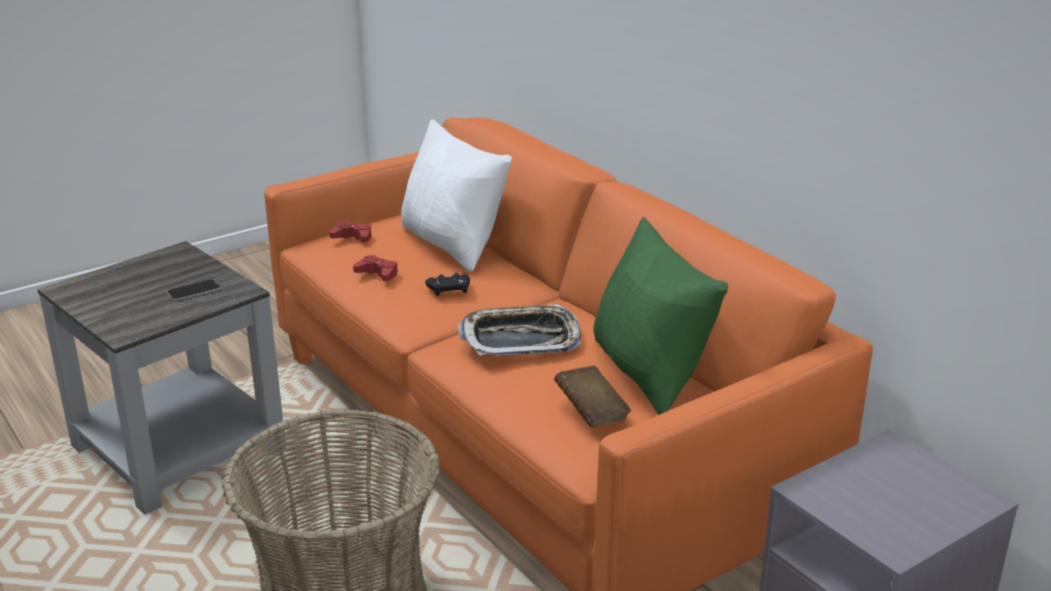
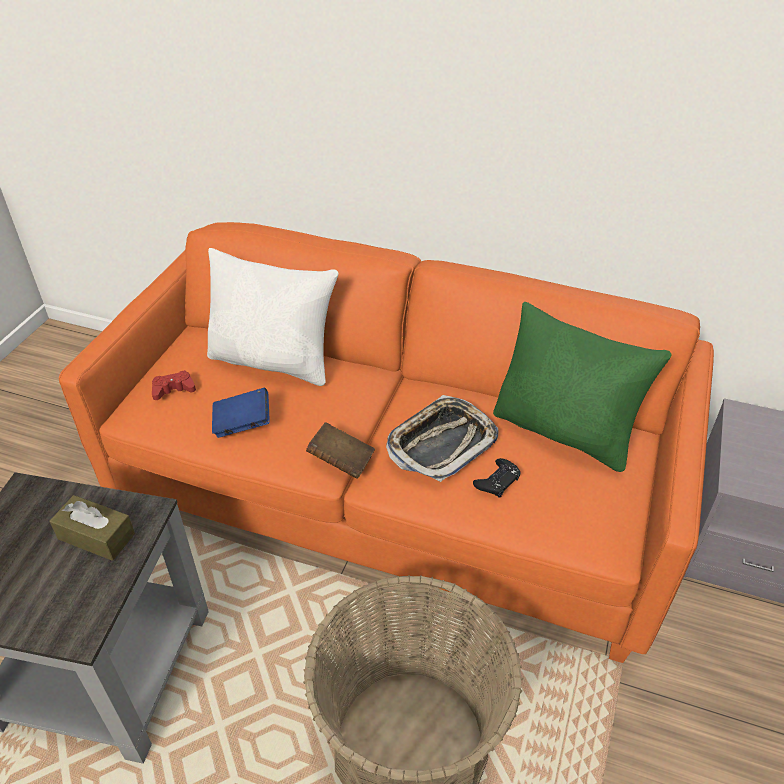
camera: 35 degrees left, 15 degrees up
phone [167,279,221,301] -> brown tissue box [49,495,135,561]
red game controller [353,255,398,281] -> blue book [212,388,270,438]
black game controller [426,273,470,296] -> black game controller moved to [473,458,521,498]
brown book [554,365,631,427] -> brown book moved to [306,422,375,479]

